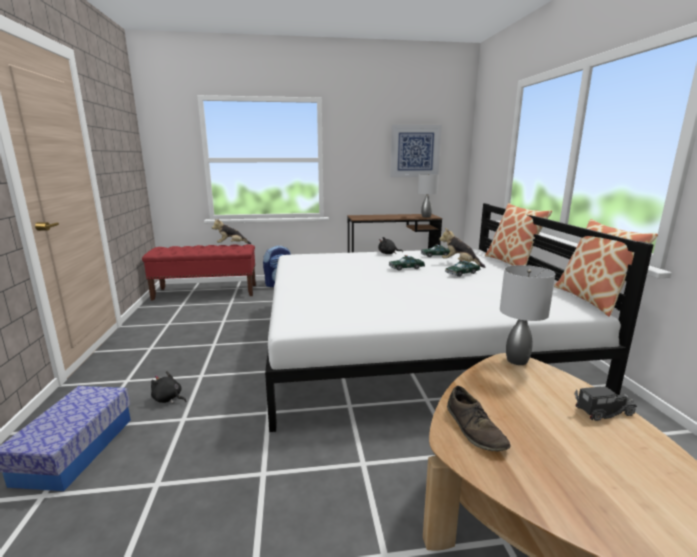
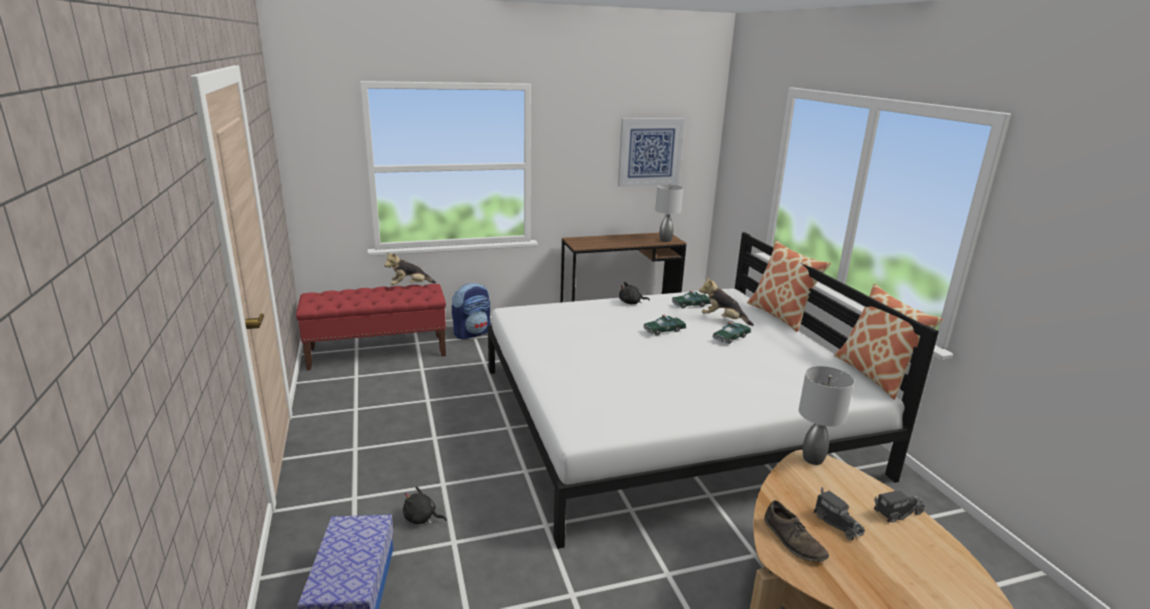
camera: 10 degrees left, 5 degrees up
none -> toy truck [814,487,865,541]

